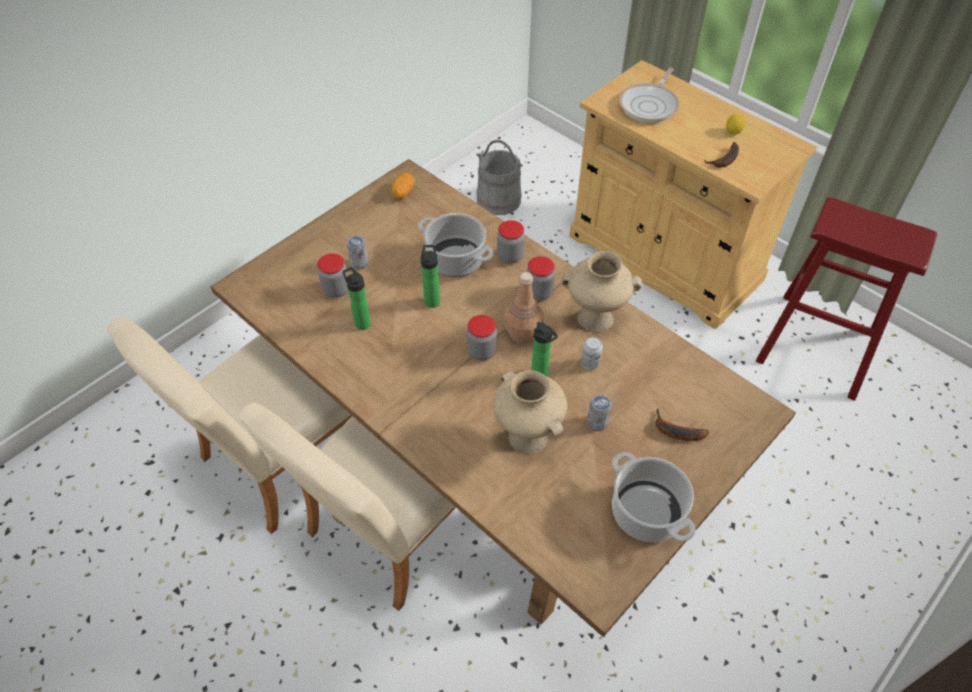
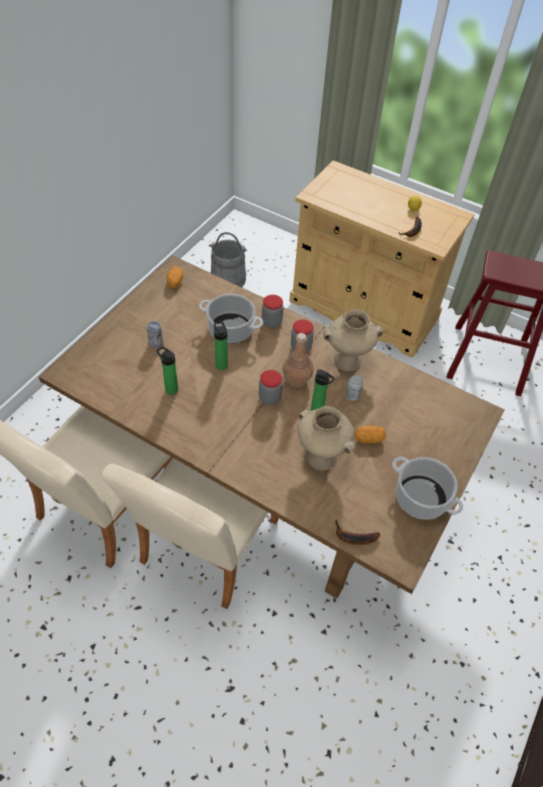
camera: 15 degrees left, 0 degrees up
jar [317,253,348,298] -> none
can [587,395,612,431] -> potato [354,425,386,443]
frying pan [619,68,680,123] -> none
banana [656,408,709,441] -> banana moved to [335,519,380,545]

